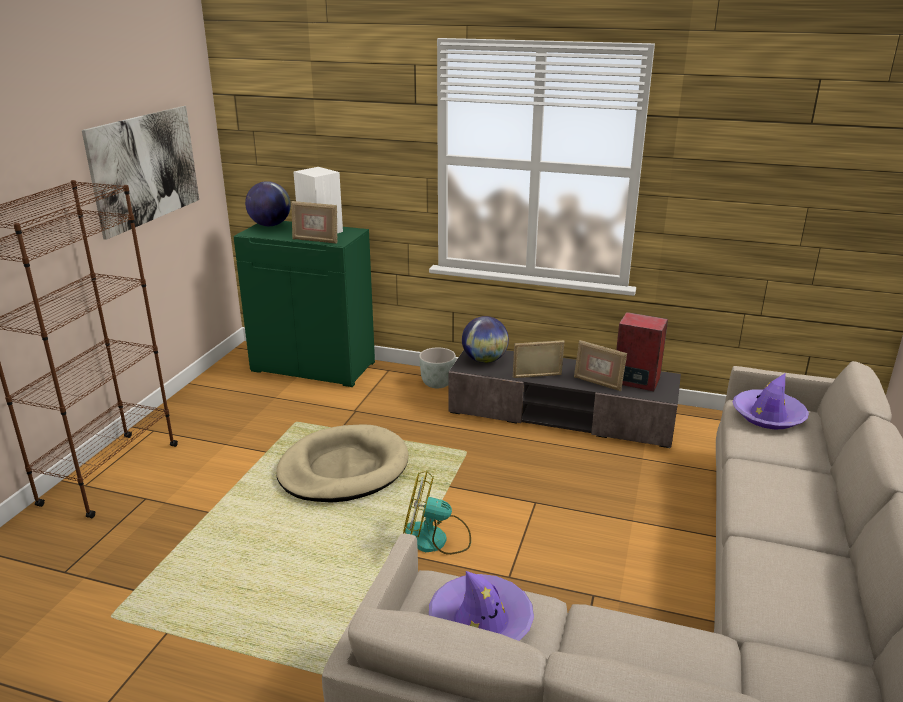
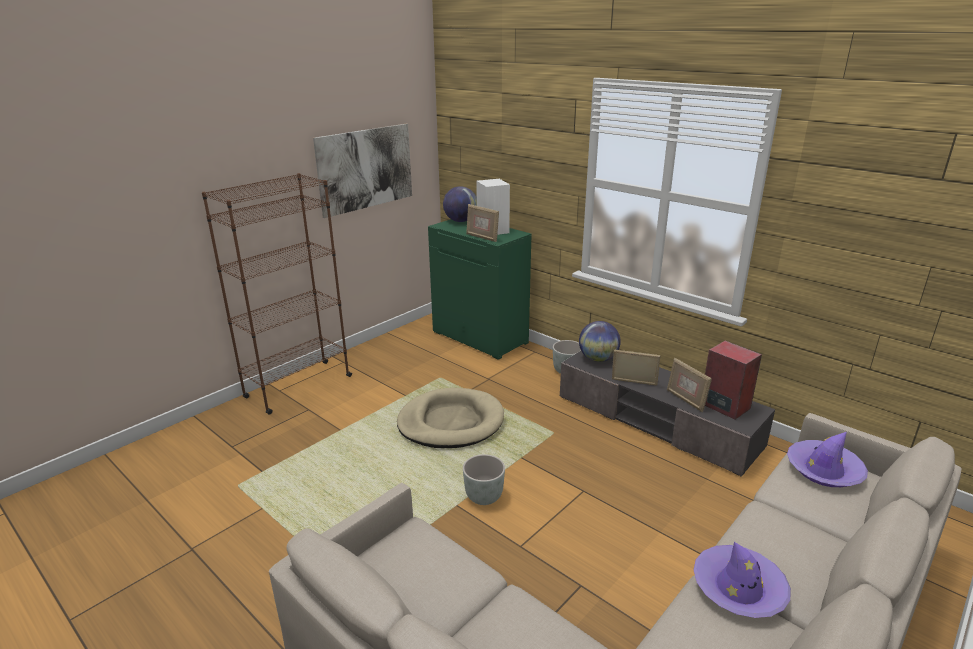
camera: 25 degrees right, 0 degrees up
fan [403,471,471,555] -> grey planter [463,454,505,505]
purple hat [429,571,534,641] -> purple hat moved to [694,542,791,618]

